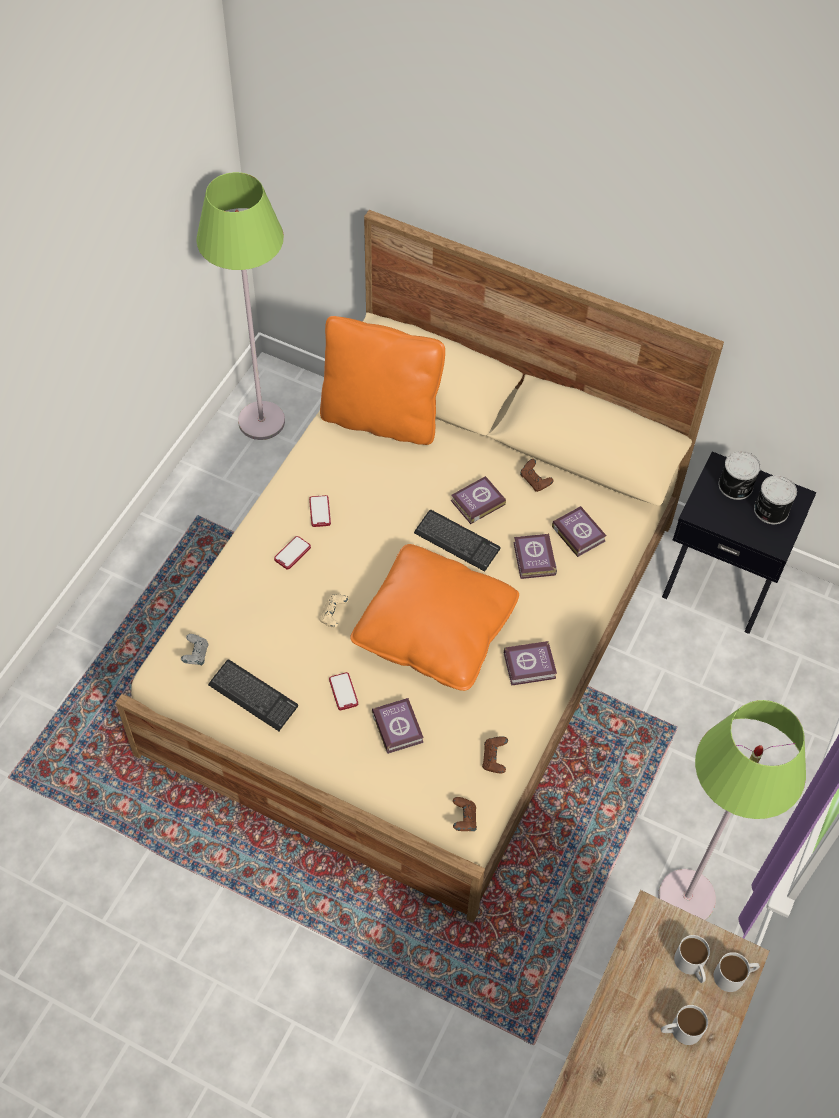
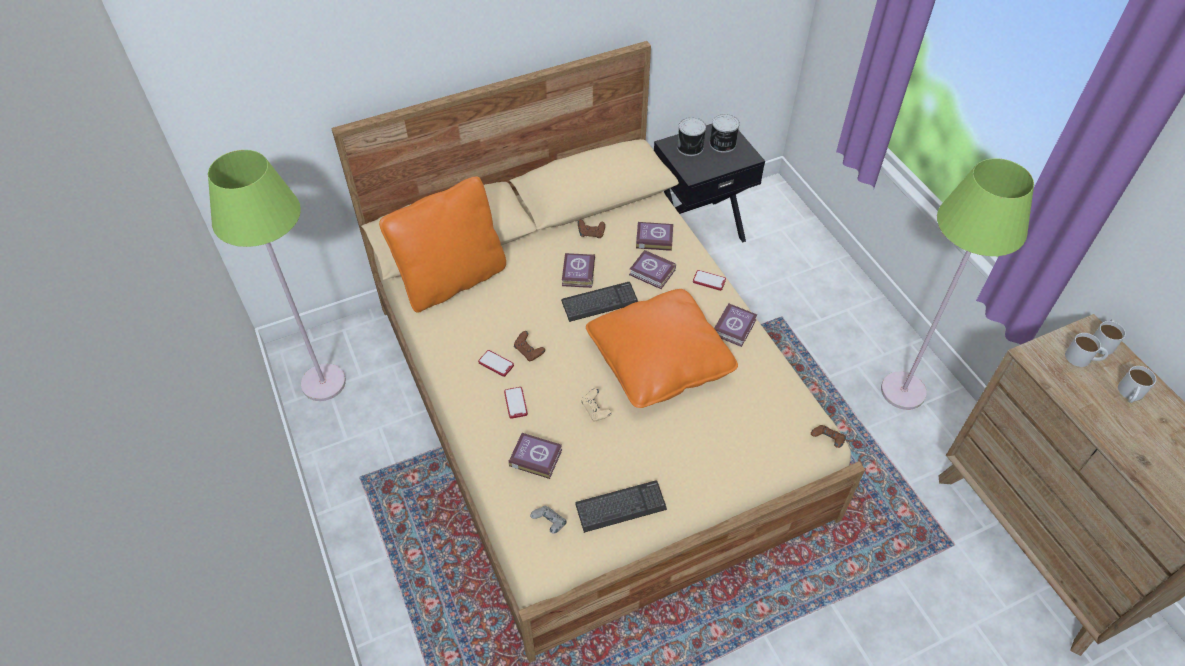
camera: 50 degrees left, 5 degrees down
phone [329,672,358,710] -> phone moved to [693,270,726,291]
book [372,698,424,754] -> book moved to [509,433,562,479]
brown game controller [482,737,508,773] -> brown game controller moved to [514,331,545,361]

